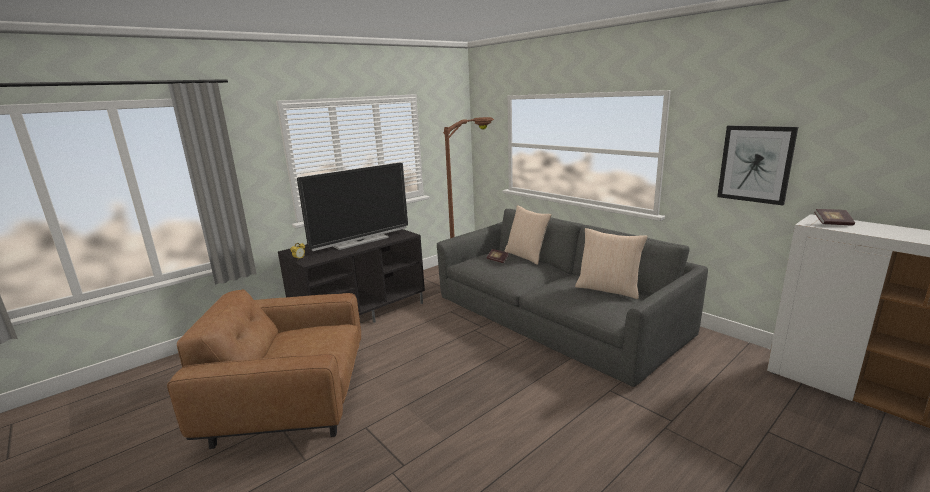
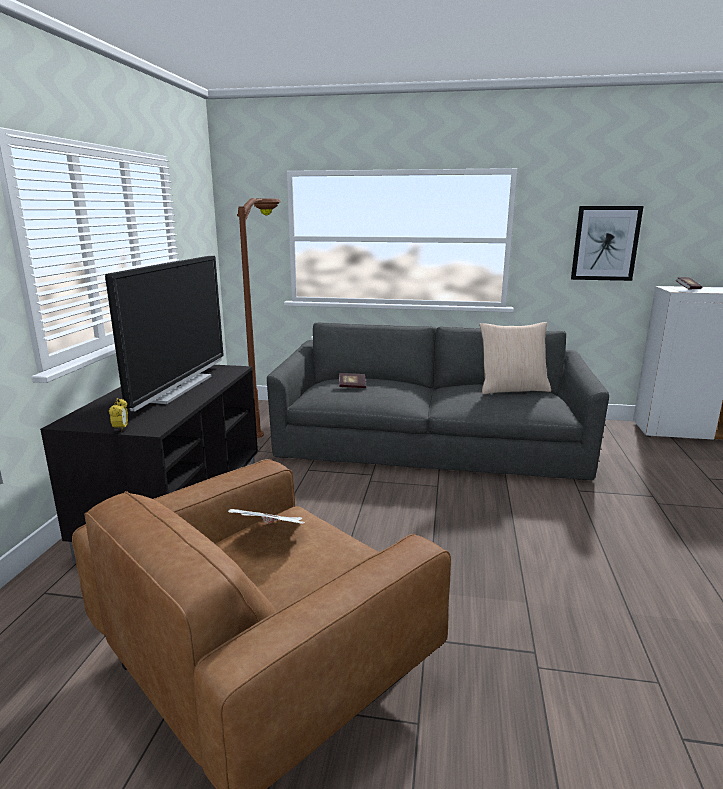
camera: 40 degrees left, 0 degrees up
beige pillow [504,205,552,265] -> none
none -> newspaper [228,509,305,524]

